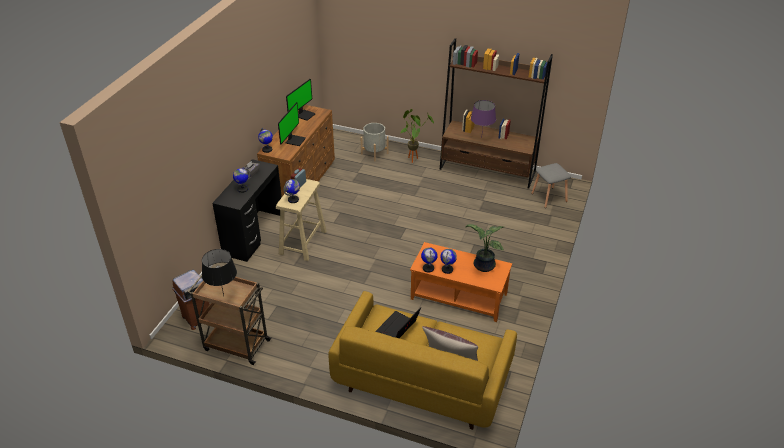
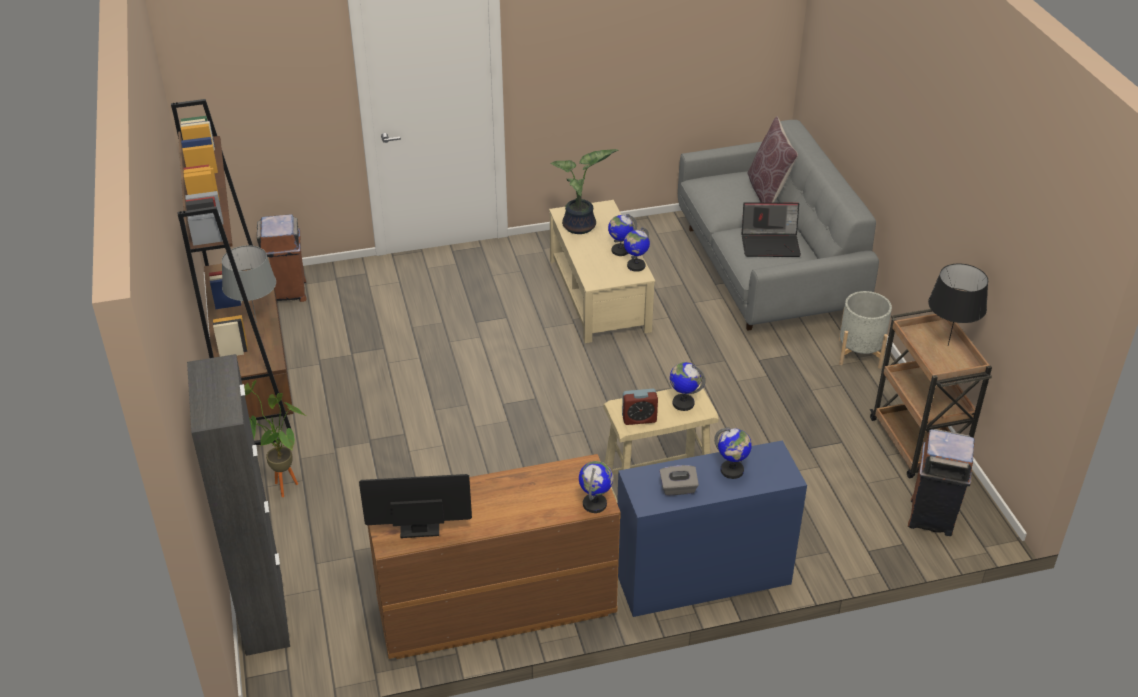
camera: 125 degrees left, 0 degrees up
black desk [212,159,282,262] -> blue desk [617,440,807,617]
monitor [278,102,306,146] -> none
yellow sofa [328,291,517,430] -> grey sofa [678,120,879,331]
grey planter [361,123,388,161] -> grey planter moved to [839,291,892,369]
orange coffee table [410,242,512,322] -> beige coffee table [549,200,655,343]
purple table lamp [471,100,496,131] -> grey table lamp [222,245,276,323]
grey stool [531,163,571,208] -> brown trash can [257,214,307,302]
none -> black cabinet [187,354,290,656]

